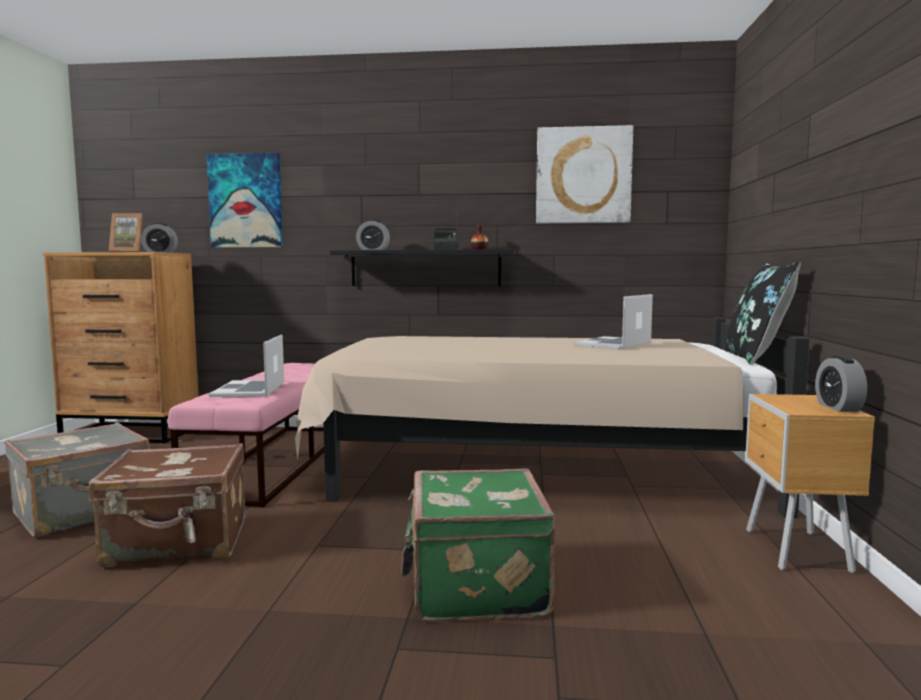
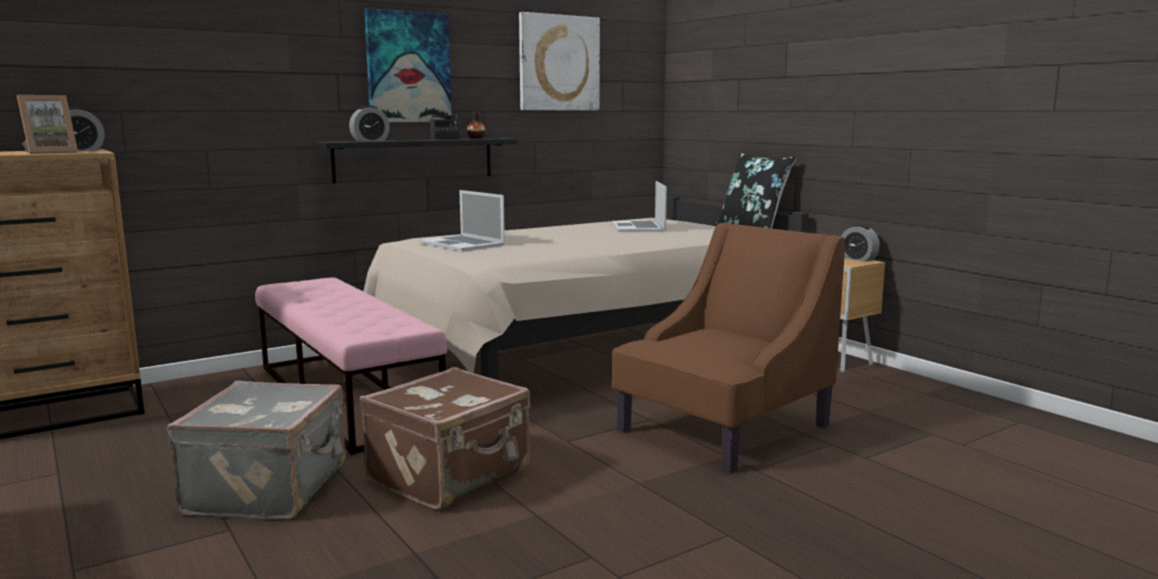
camera: 40 degrees left, 5 degrees up
picture [206,152,283,248] -> picture moved to [364,8,452,122]
laptop [209,335,284,397] -> laptop moved to [419,190,505,251]
green suitcase [401,469,555,622] -> brown armchair [612,223,845,474]

